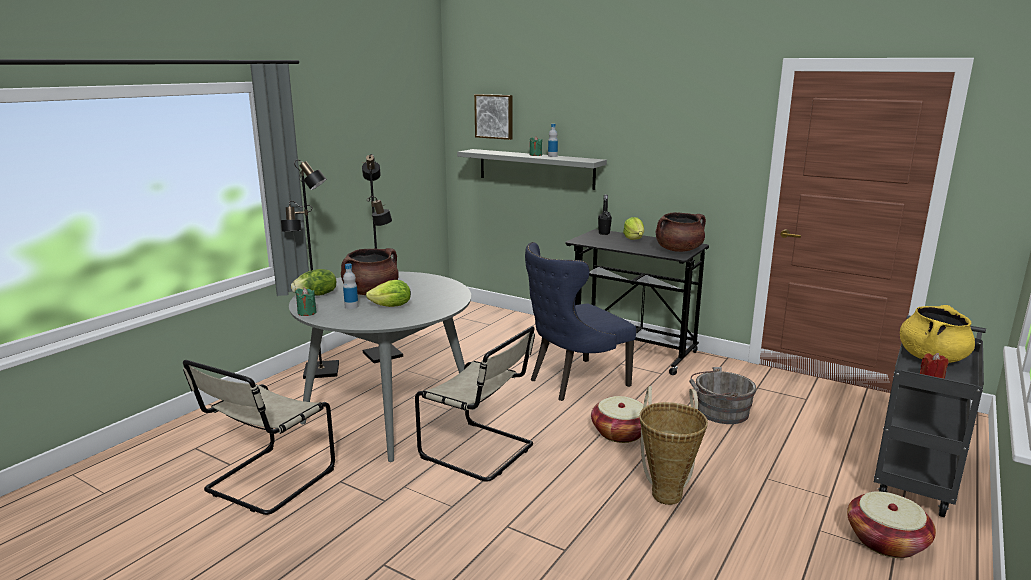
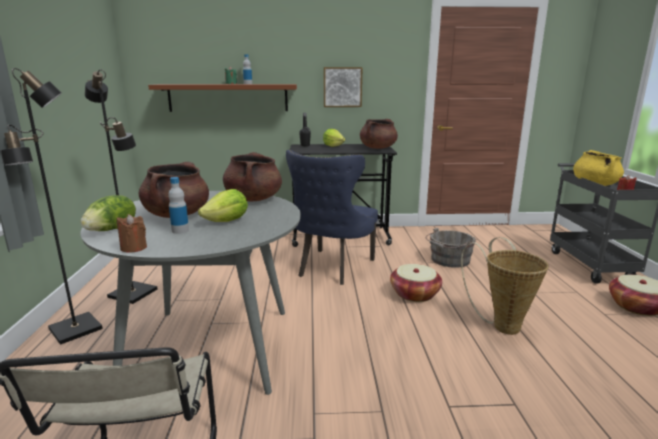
camera: 35 degrees left, 0 degrees up
green candle [295,288,317,316] -> brown candle [117,214,147,253]
beige chair [415,326,535,482] -> none
grey shelf [457,149,607,190] -> brown shelf [148,84,297,112]
picture [474,94,513,140] -> picture moved to [324,67,363,107]
none -> brown cooking pot [223,152,282,201]

